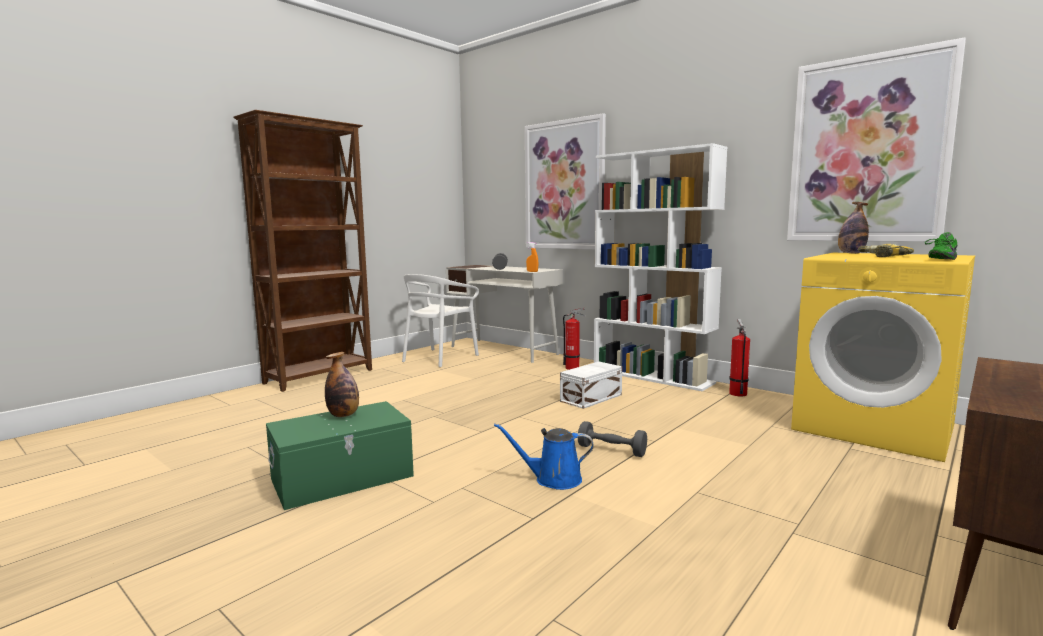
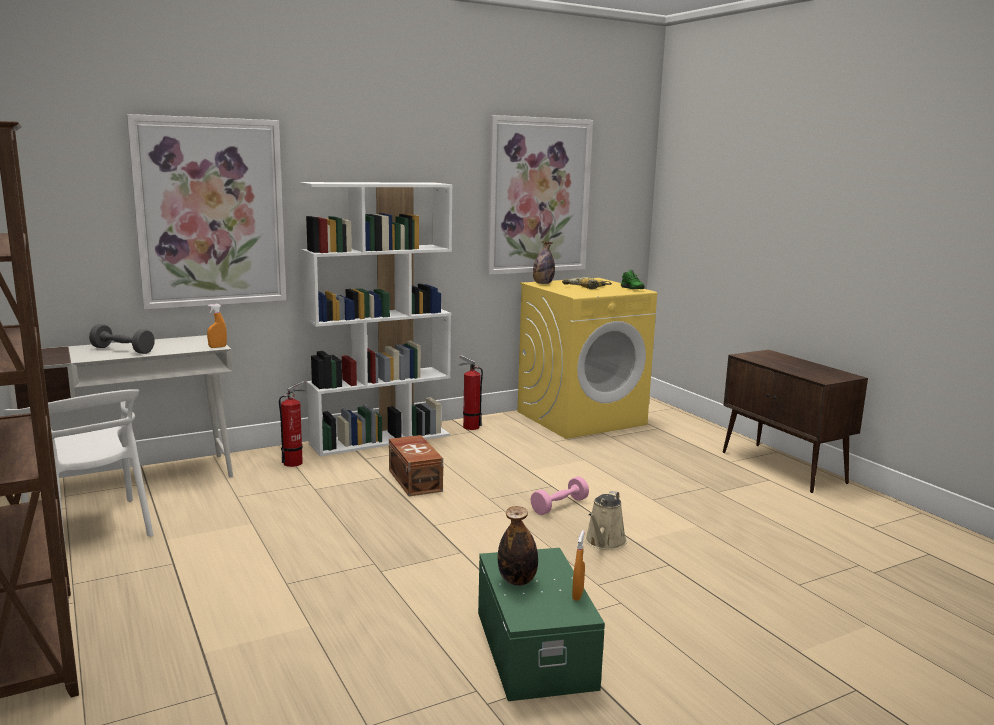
camera: 70 degrees left, 5 degrees up
blue watering can [494,423,594,490] -> beige watering can [585,491,627,550]
white storage box [560,362,622,409] -> brown storage box [389,435,443,496]
grey dumbbell [578,421,647,457] -> pink dumbbell [531,476,589,515]
none -> orange spray bottle [572,530,585,601]

